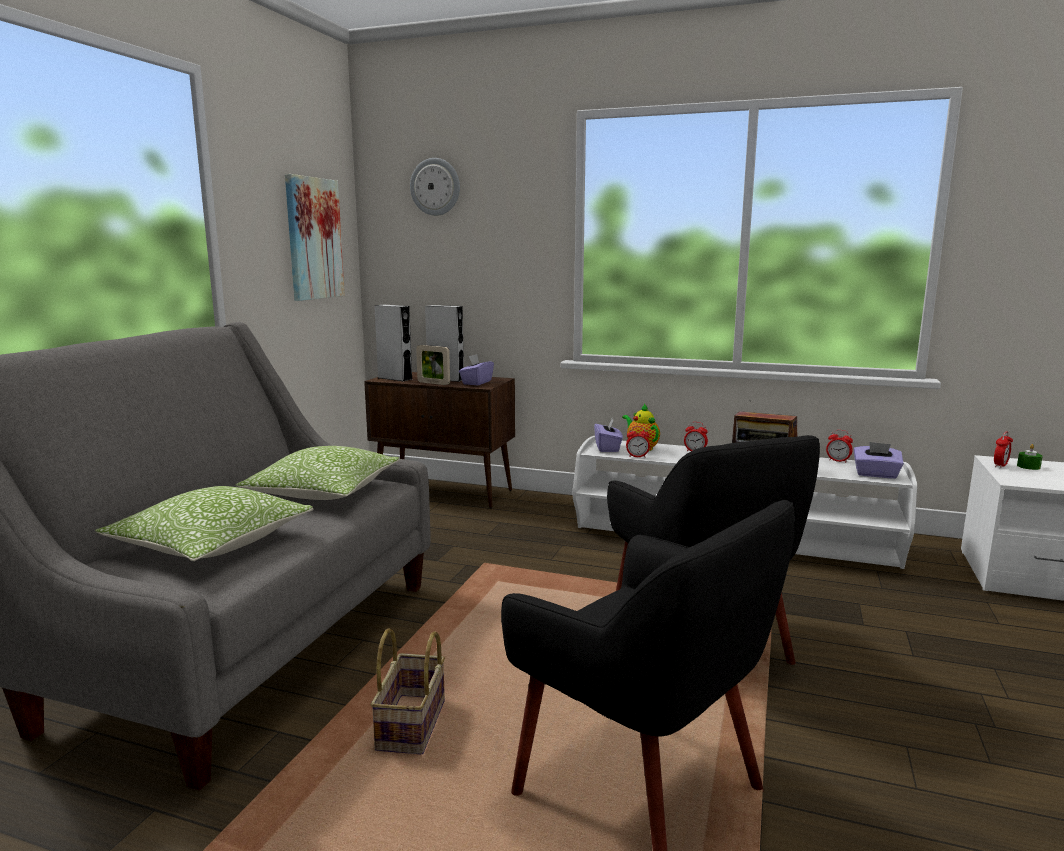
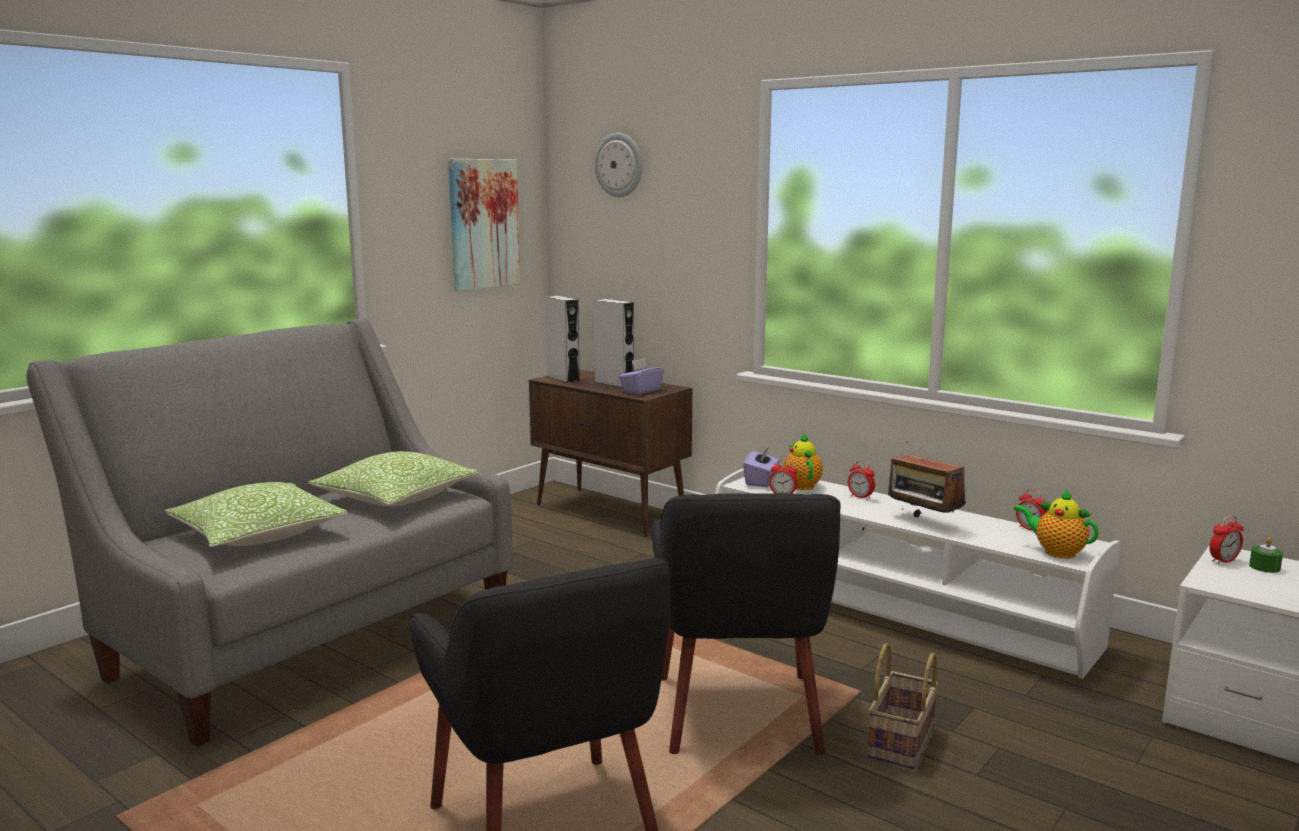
camera: 20 degrees right, 0 degrees up
basket [371,628,445,754] -> basket moved to [867,643,938,769]
picture frame [416,345,450,385] -> none
purple tissue box [854,442,904,479] -> teapot [1014,489,1099,559]

